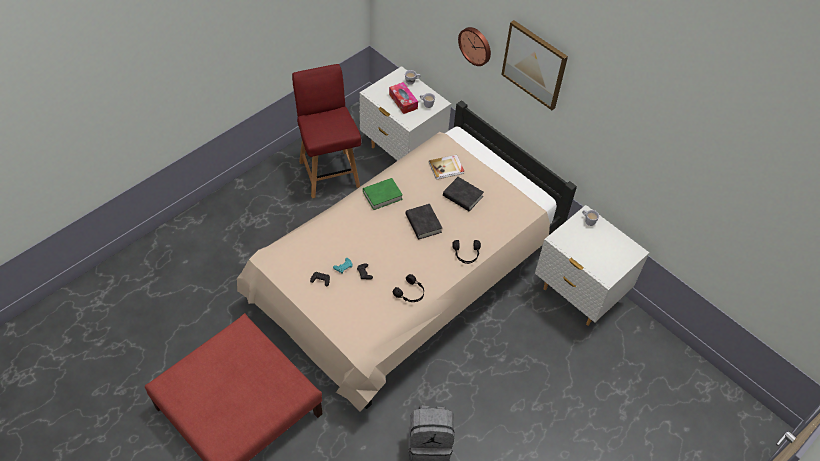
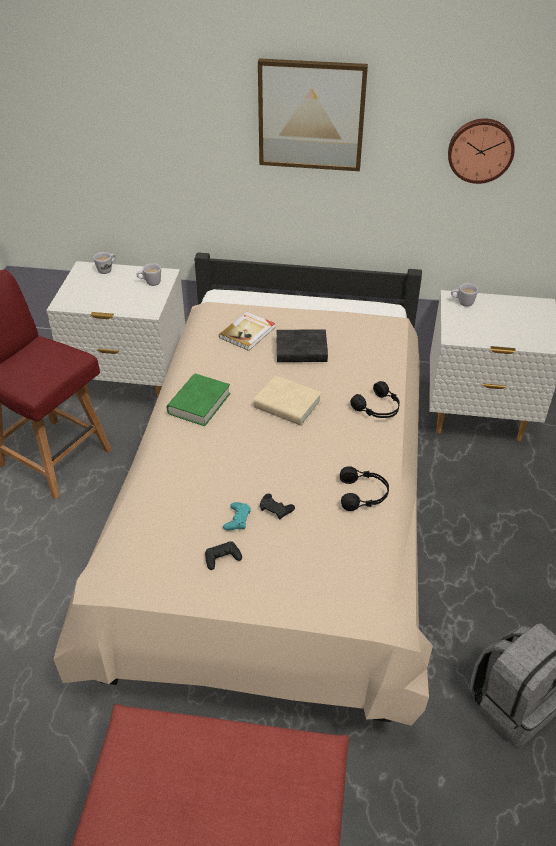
camera: 35 degrees left, 10 degrees down
tissue box [389,82,418,114] -> none
black book [406,204,442,239] -> beige book [254,375,322,426]
wall clock [458,27,491,66] -> wall clock moved to [448,118,515,184]

